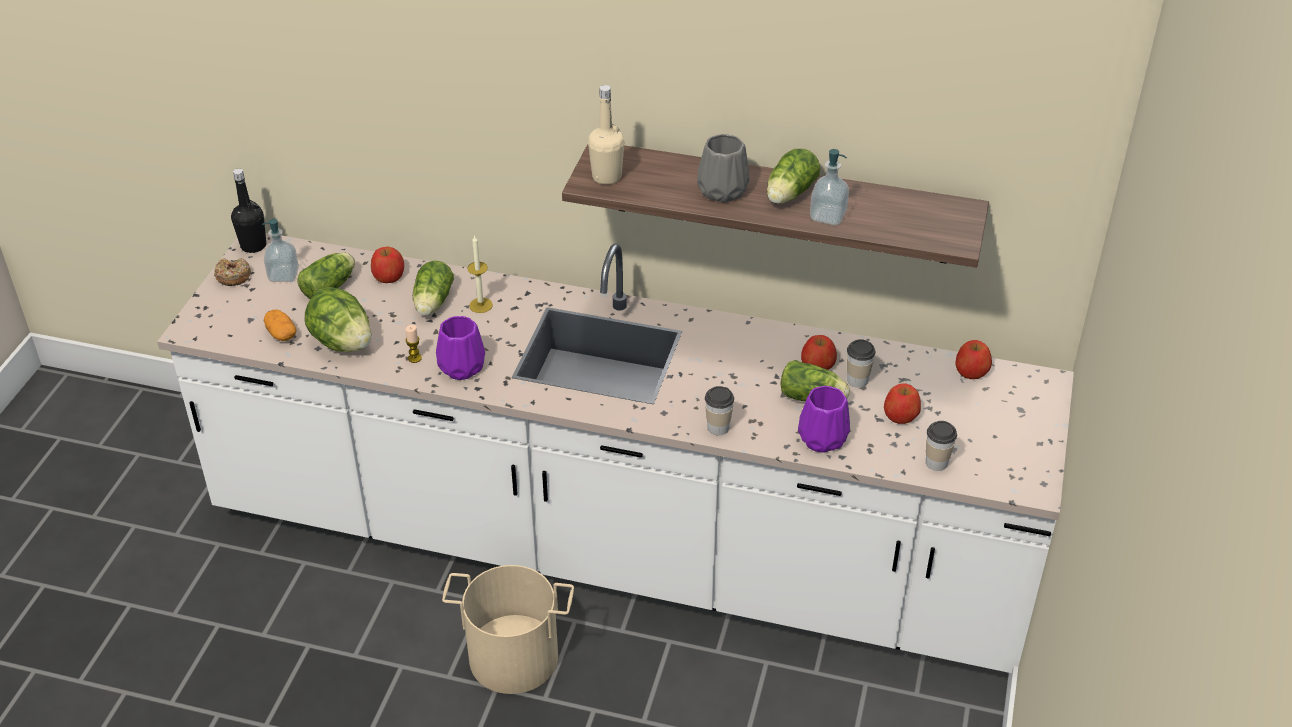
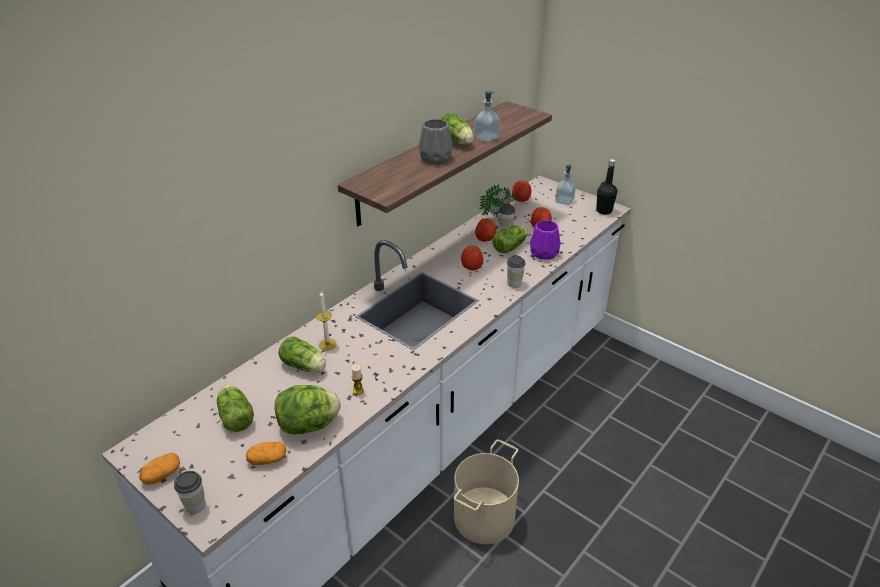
camera: 65 degrees left, 5 degrees down
donut [214,258,251,286] -> potato [139,453,180,485]
black bottle [231,168,266,253] -> black bottle moved to [596,159,617,215]
soap dispenser [262,219,299,282] -> soap dispenser moved to [555,165,576,205]
apple [371,247,404,283] -> apple moved to [461,246,484,270]
purple vase [436,316,485,380] -> none
beige bottle [588,85,624,185] -> none
cup [926,421,957,471] -> cup moved to [174,471,206,514]
none -> potted plant [479,183,517,217]

